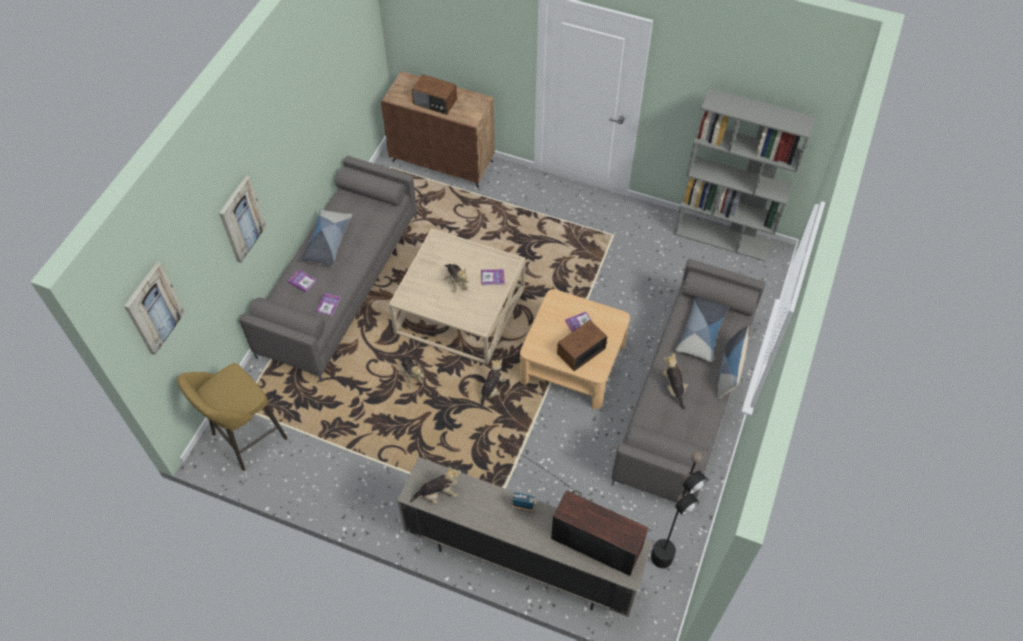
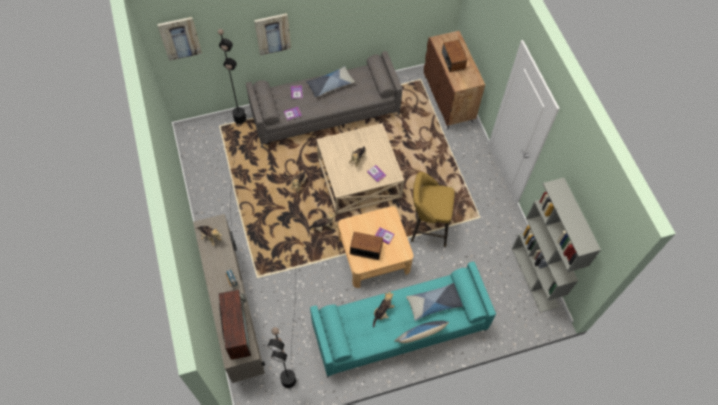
camera: 50 degrees right, 5 degrees up
yellow stool [177,363,288,471] -> yellow stool moved to [411,172,455,247]
grey sofa [611,259,765,503] -> turquoise sofa [310,262,496,378]
none -> black floor lamp [218,29,246,227]

